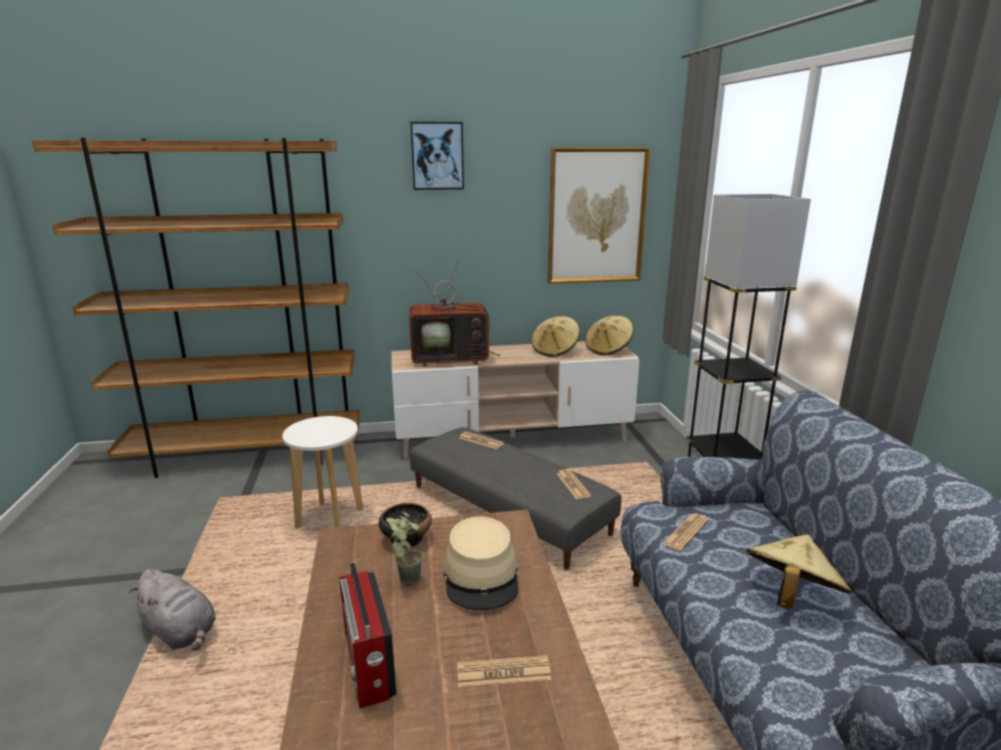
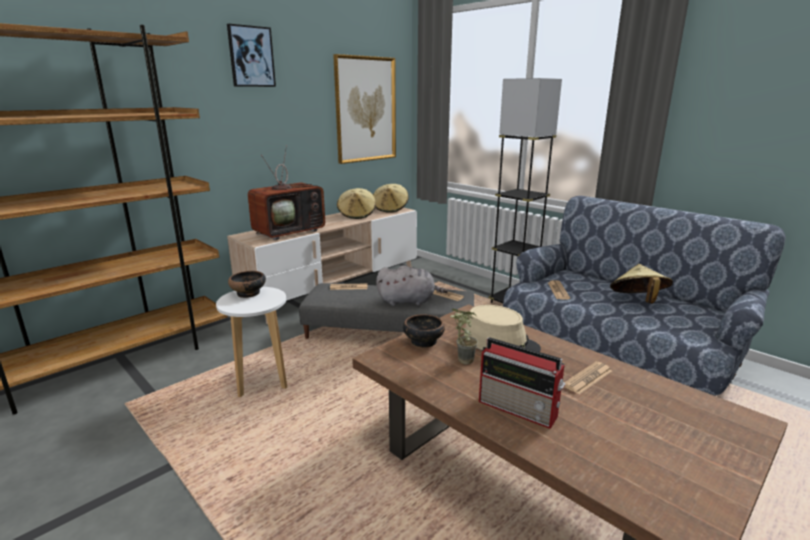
camera: 35 degrees left, 0 degrees up
grey plush toy [129,569,216,651] -> grey plush toy moved to [376,265,448,306]
none -> bowl [228,271,266,298]

